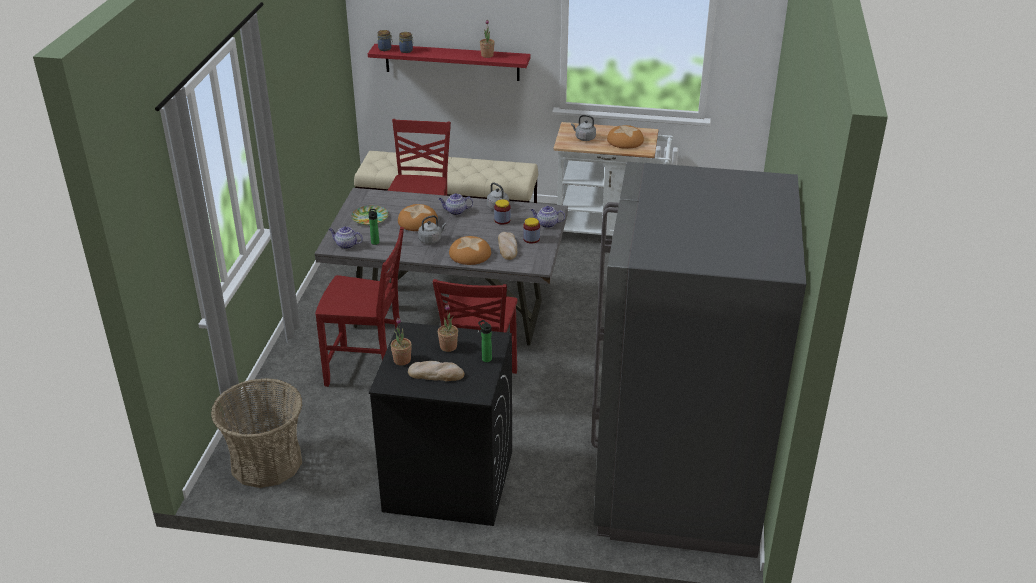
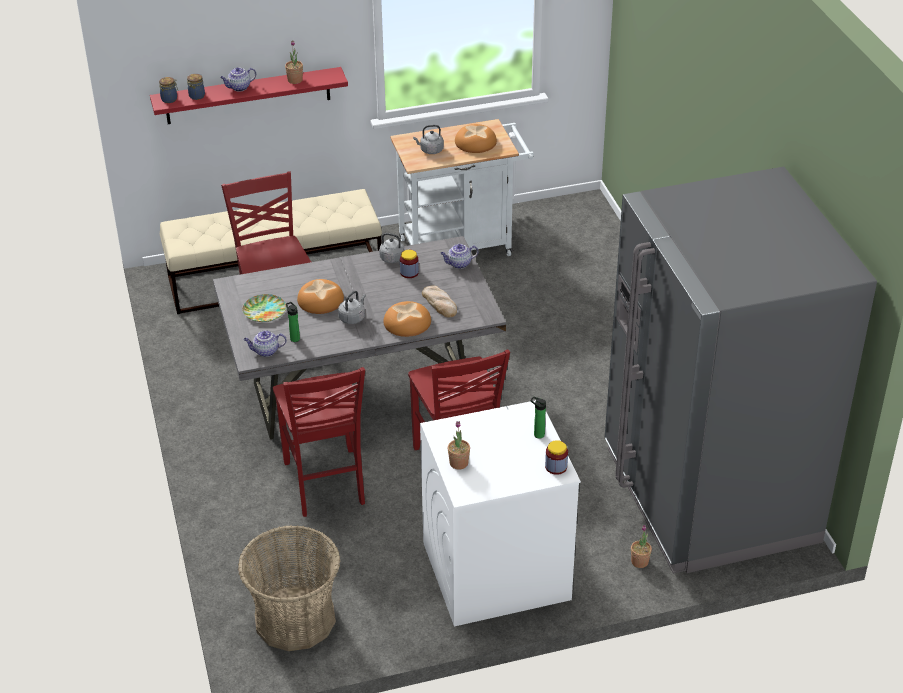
camera: 25 degrees left, 5 degrees up
red chair [315,227,404,387] -> red chair turned 90 degrees clockwise [273,367,365,517]
black washing machine [369,322,512,526] -> white washing machine [420,400,581,627]
bread [408,361,464,381] -> none
potted plant [438,305,458,352] -> potted plant moved to [631,525,652,568]
teapot [439,193,473,215] -> teapot moved to [220,67,256,92]
jar [523,218,540,244] -> jar moved to [545,440,568,475]

